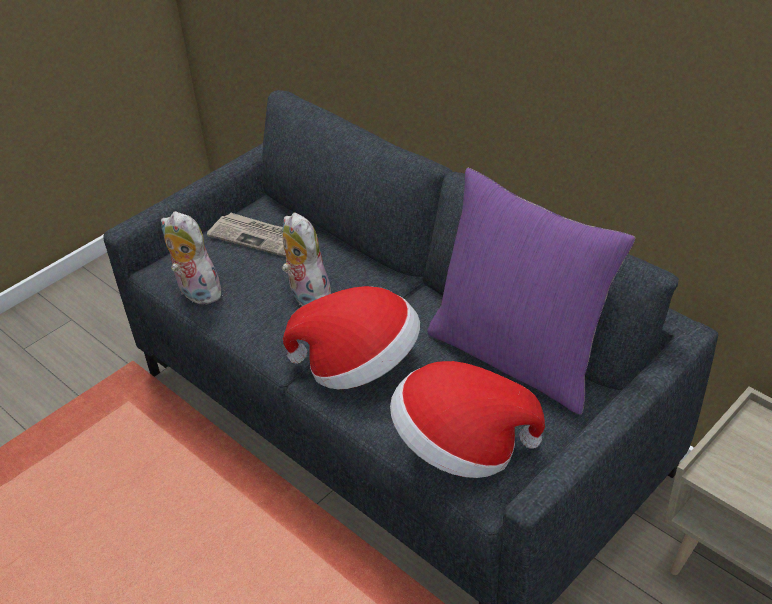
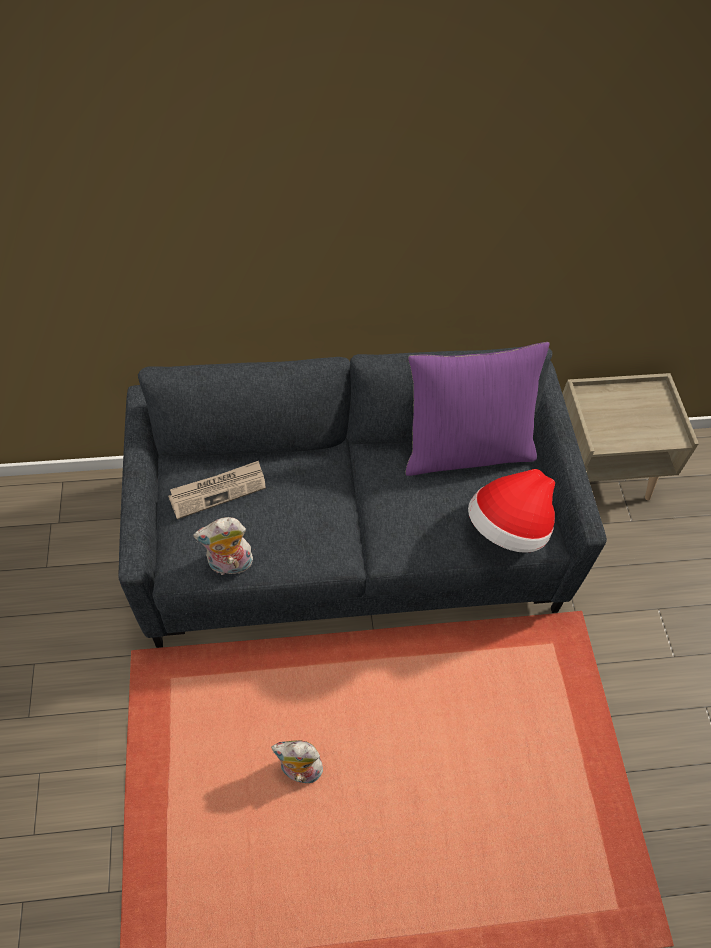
camera: 55 degrees left, 15 degrees up
plush toy [281,212,331,306] -> plush toy moved to [271,740,323,783]
hat [283,286,420,389] -> none

